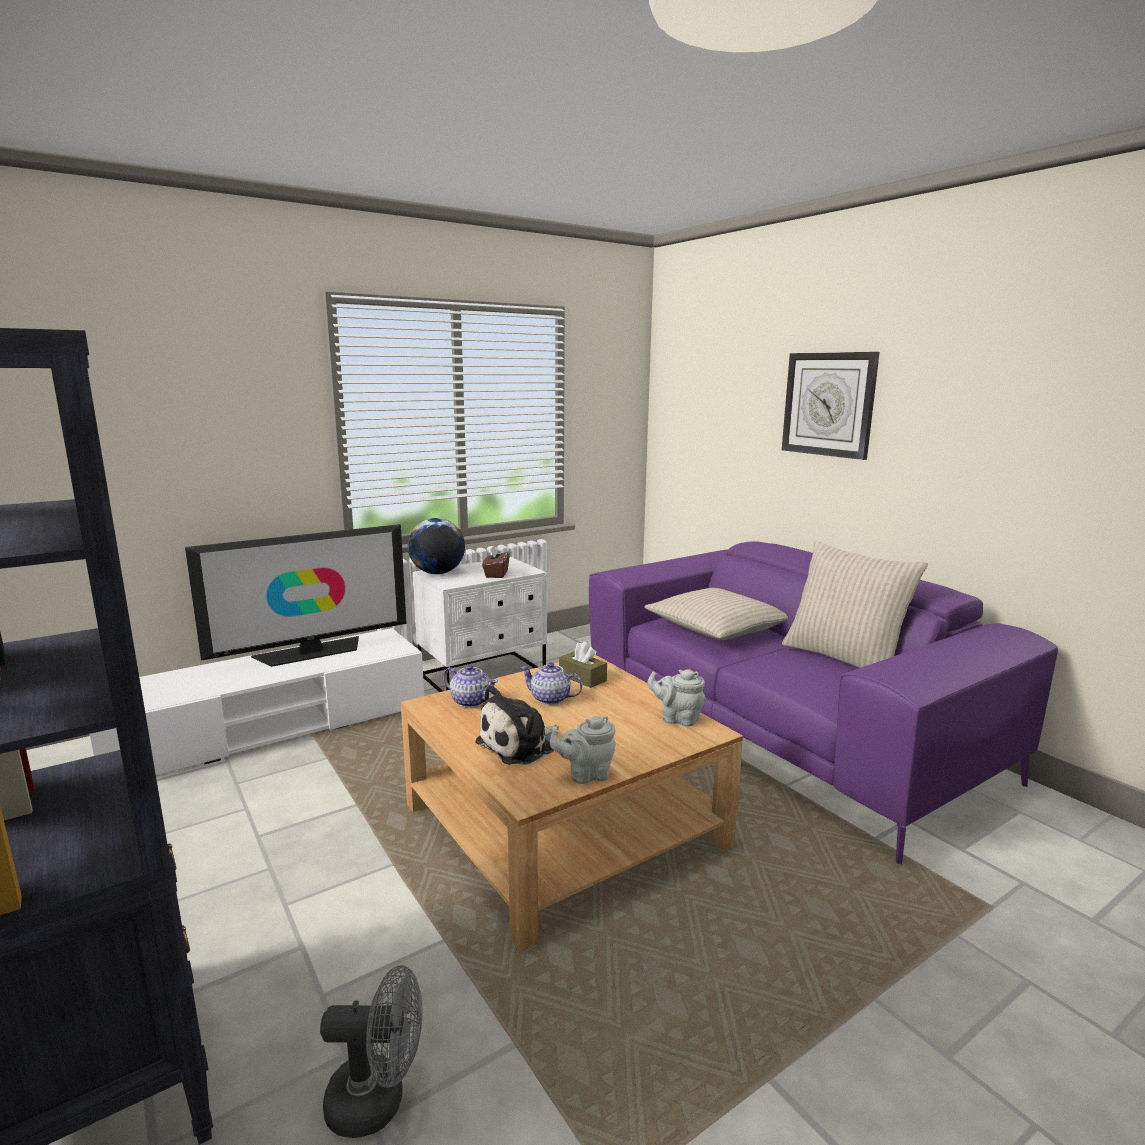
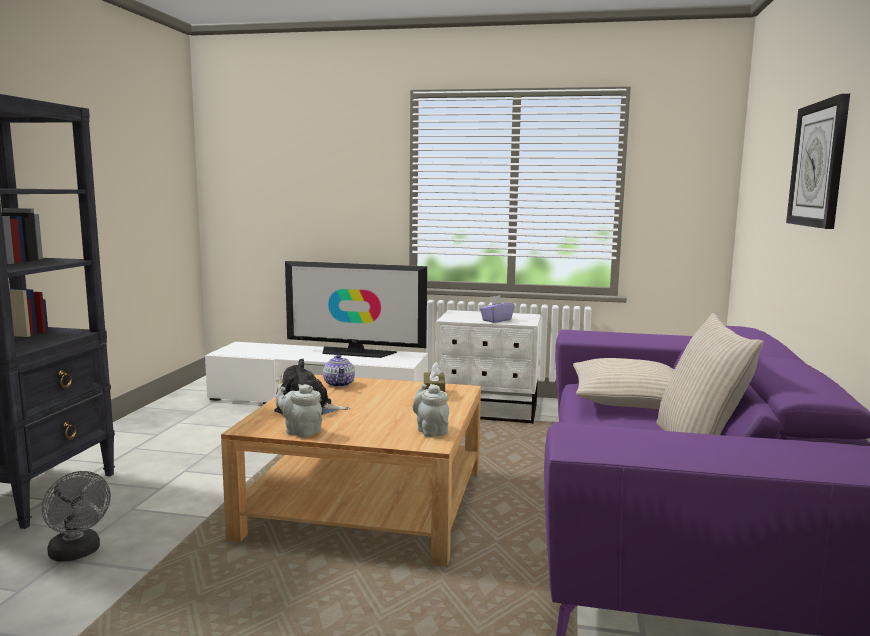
camera: 45 degrees right, 5 degrees down
globe [408,518,465,574] -> none
brown tissue box [482,546,510,578] -> purple tissue box [480,295,515,323]
teapot [520,662,583,705] -> none

